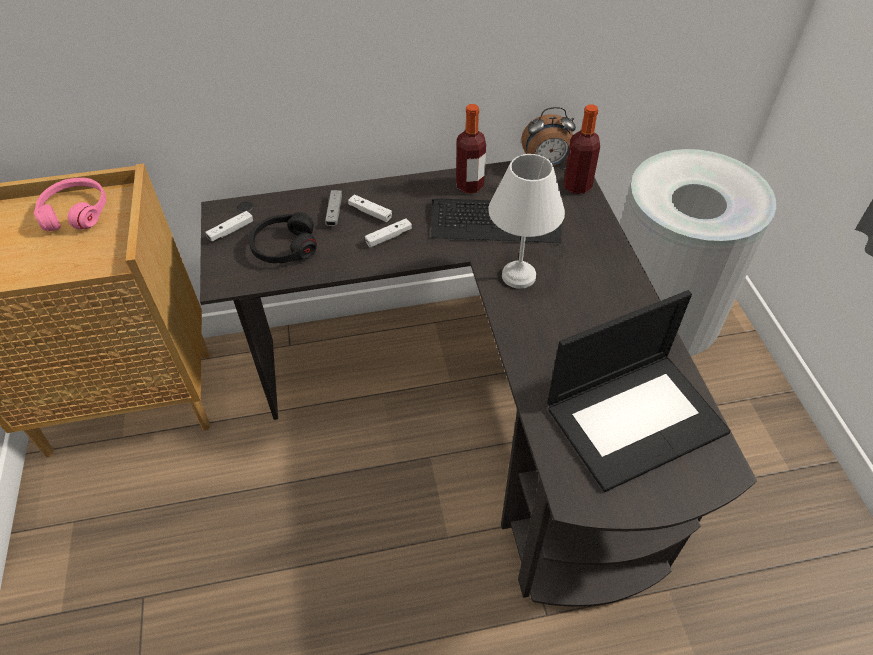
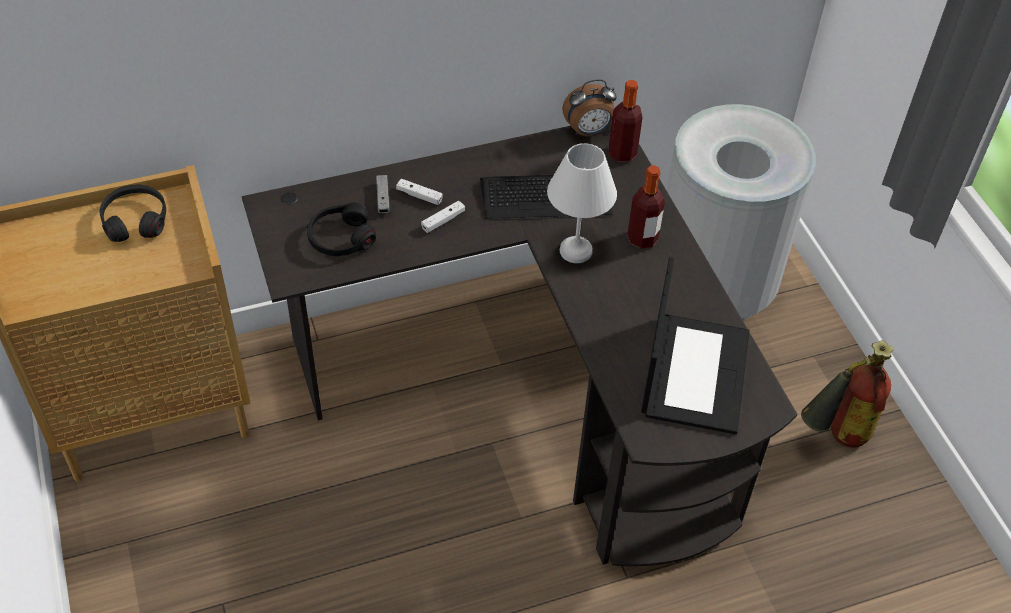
camera: 10 degrees left, 0 degrees up
pink headphones [34,178,106,231] -> black headphones [100,185,166,242]
white game controller [206,211,253,241] -> none
bottle [456,104,486,193] -> bottle moved to [627,165,665,249]
laptop [547,290,731,492] -> laptop turned 45 degrees counterclockwise [641,257,750,434]
none -> fire extinguisher [801,340,893,447]

